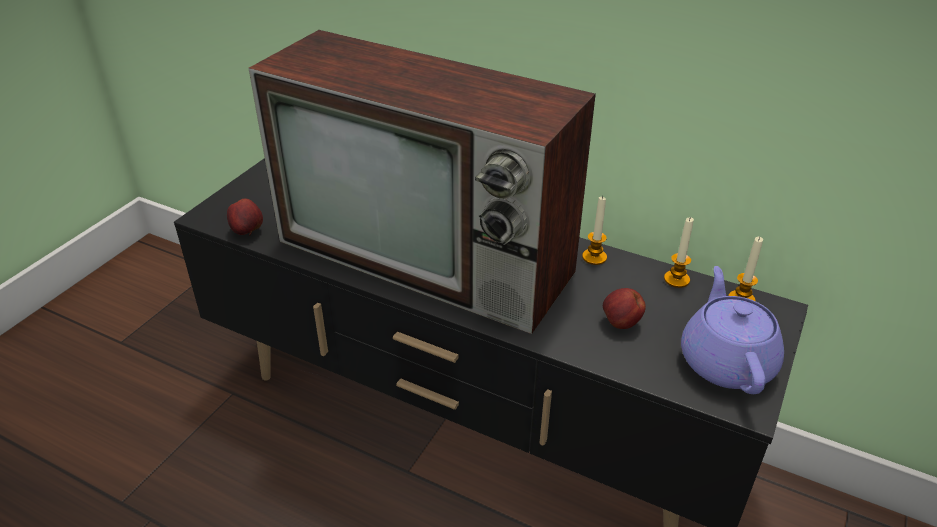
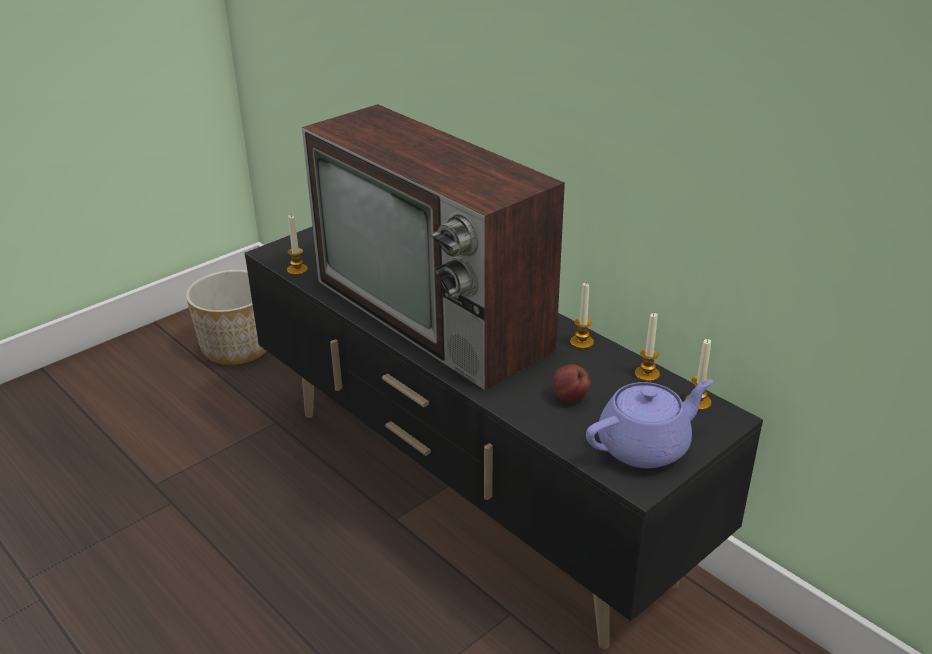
camera: 20 degrees right, 5 degrees down
apple [227,199,263,236] -> candle [287,215,308,275]
purple teapot [681,266,784,394] -> purple teapot turned 45 degrees clockwise [586,380,713,468]
none -> planter [186,270,266,365]

